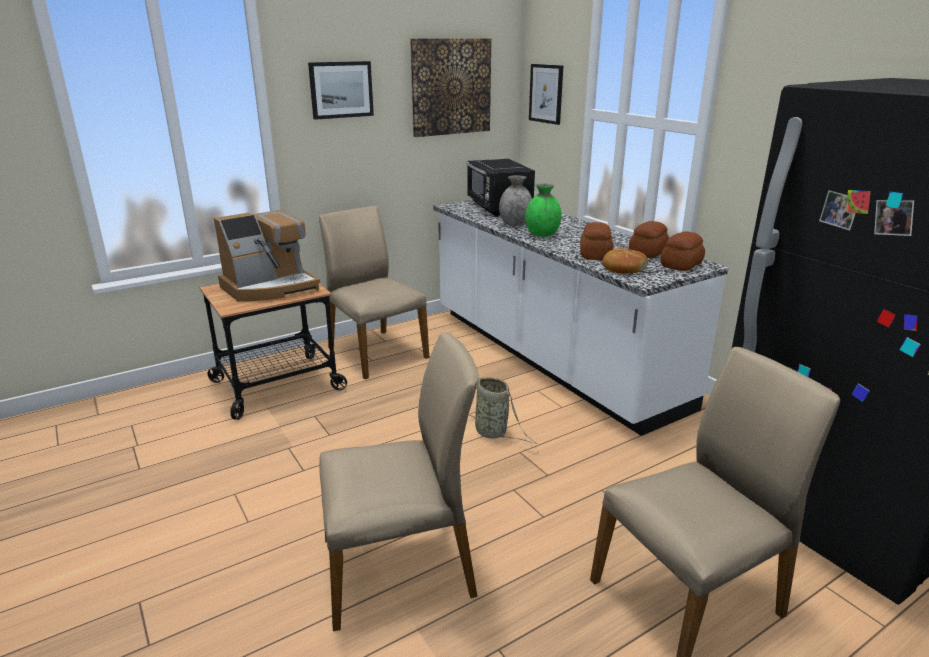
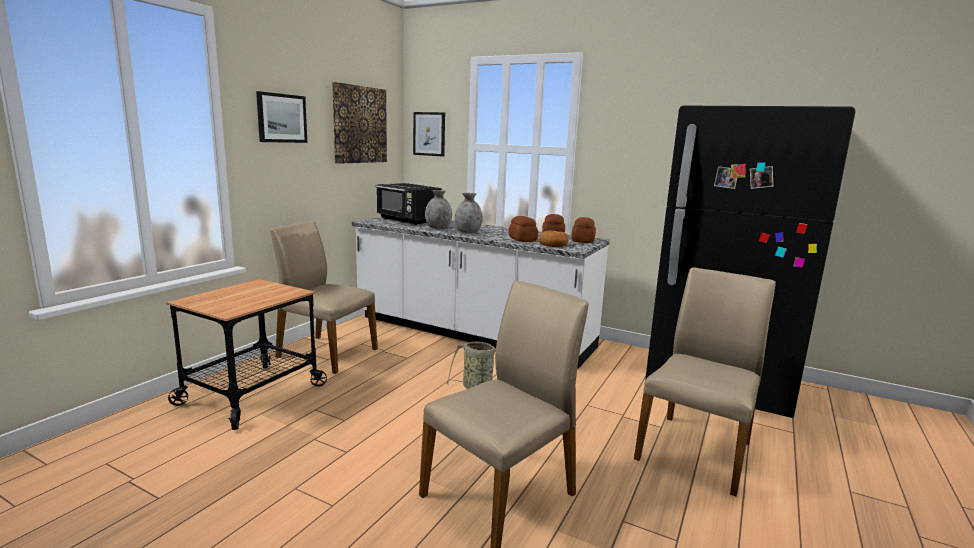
camera: 30 degrees left, 10 degrees down
coffee machine [214,210,320,301] -> none
green vase [525,183,561,237] -> grey vase [455,193,483,233]

